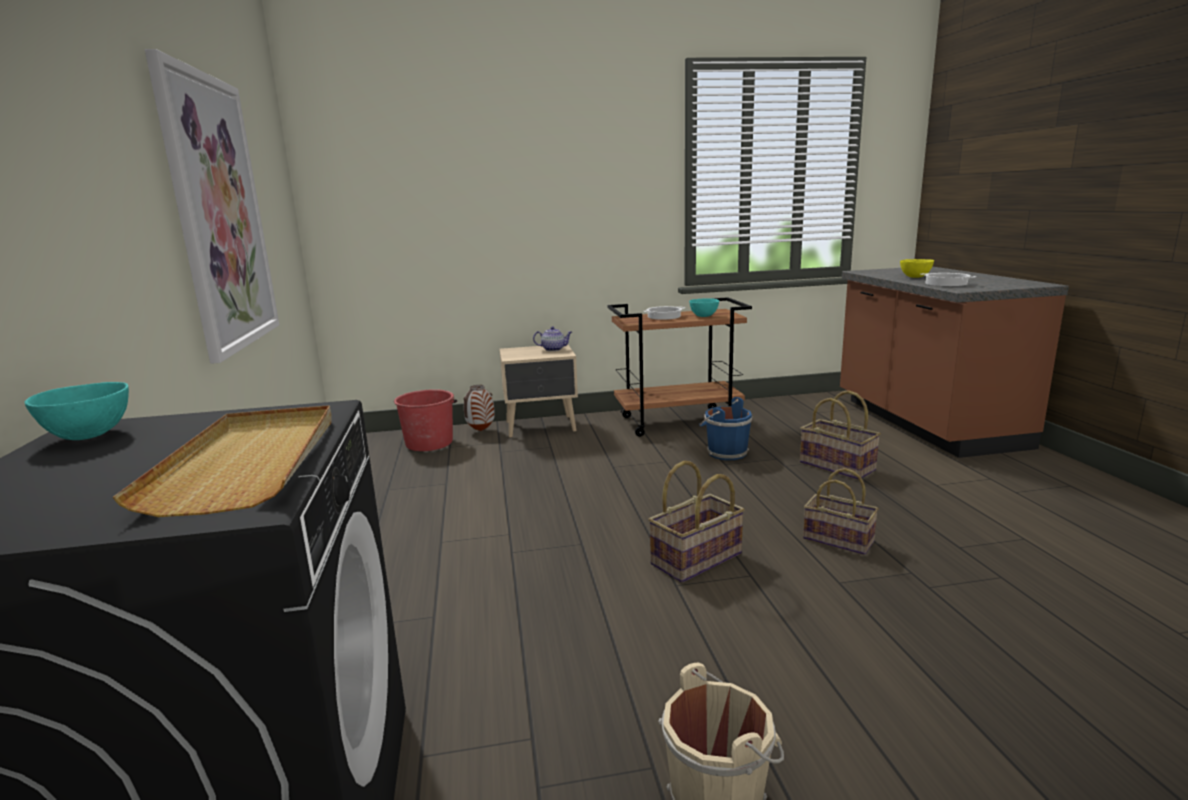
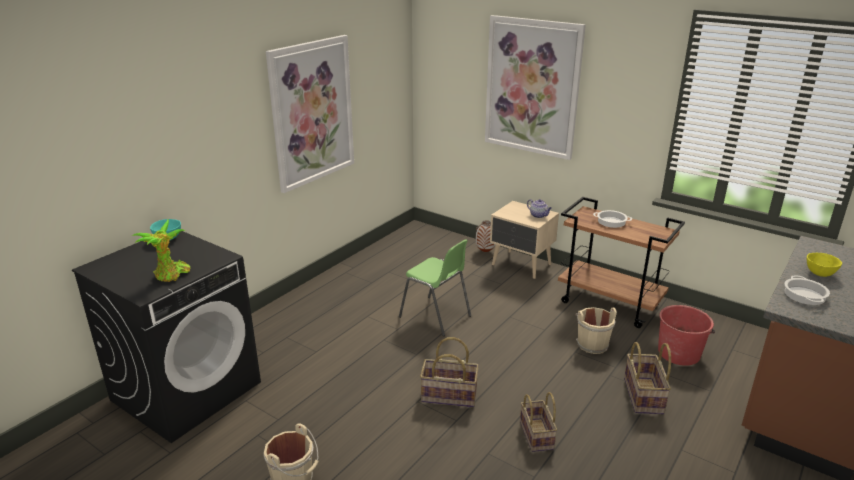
camera: 45 degrees right, 10 degrees up
beige tray [112,405,332,517] -> potted plant [132,219,190,282]
red bucket [394,389,457,451] -> red bucket moved to [658,305,715,366]
turquoise bowl [689,298,719,317] -> none
blue bucket [699,397,752,460] -> beige bucket [575,307,617,354]
none -> green chair [399,239,471,336]
none -> picture [485,15,586,160]

